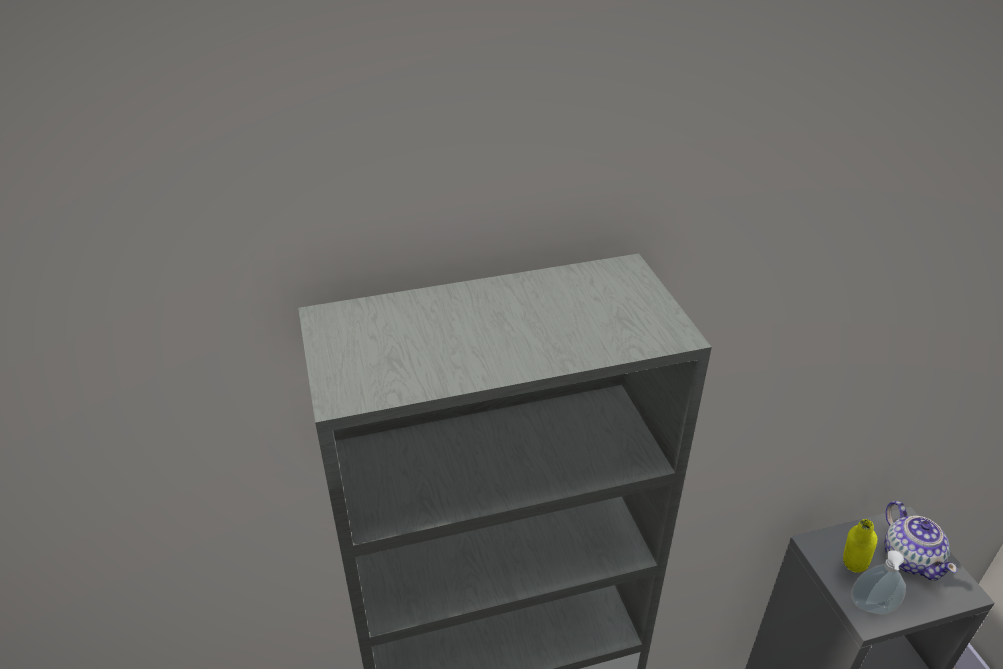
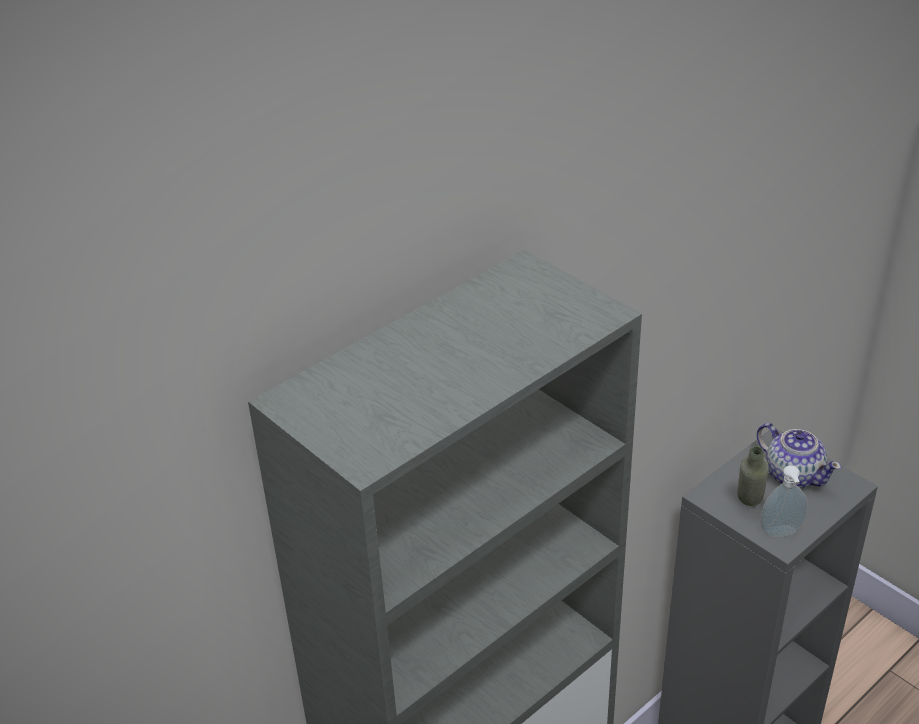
camera: 25 degrees left, 0 degrees up
yellow bottle [843,519,877,573] -> grey bottle [737,445,769,507]

